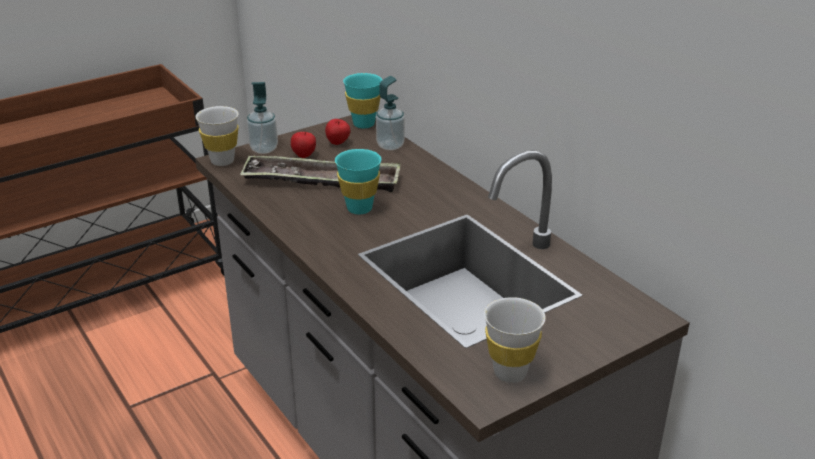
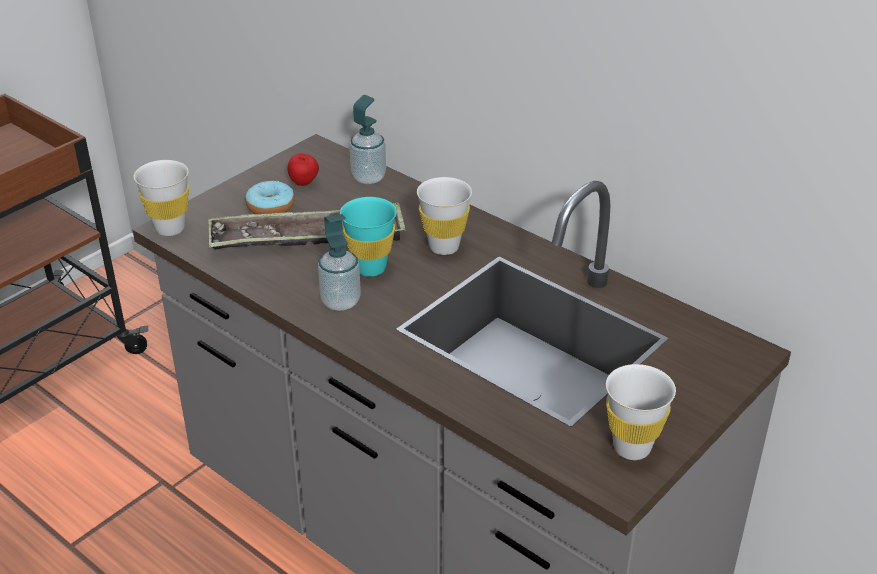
camera: 15 degrees left, 5 degrees up
soap dispenser [247,82,278,154] -> soap dispenser moved to [318,214,361,311]
apple [291,132,316,158] -> donut [245,180,295,214]
turquoise cup [343,73,382,128] -> none
none -> white cup [417,177,472,255]

